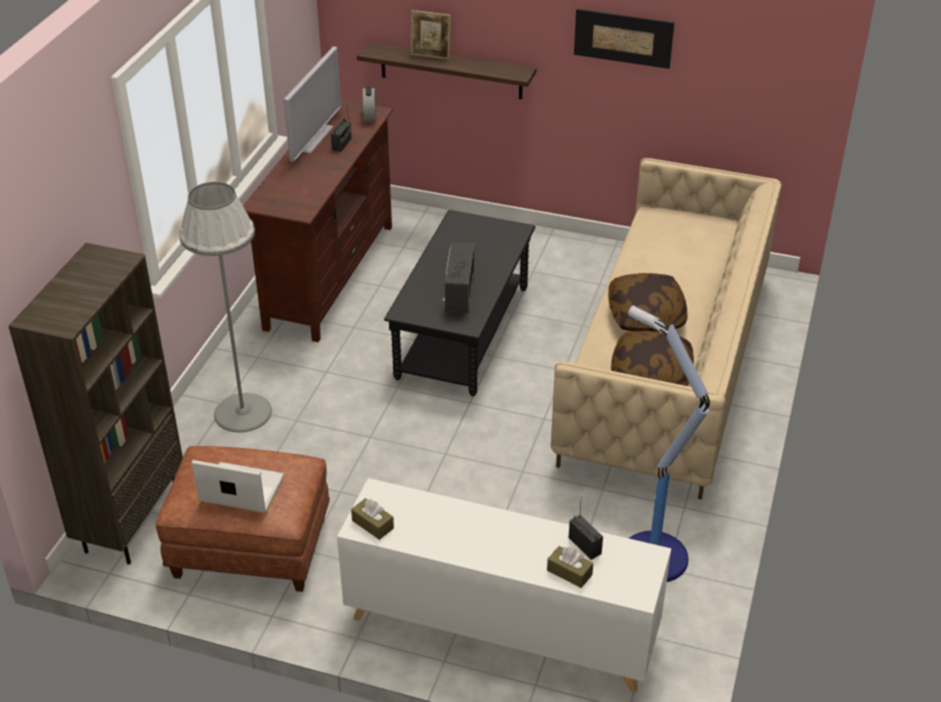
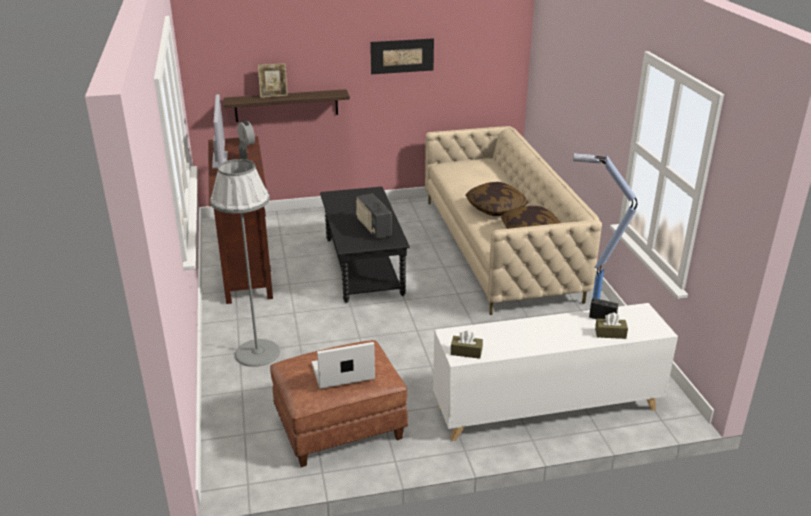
camera: 30 degrees left, 10 degrees down
brown bookcase [9,243,183,565] -> none

